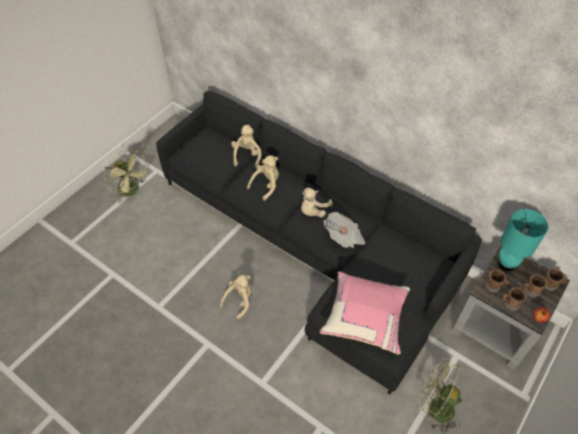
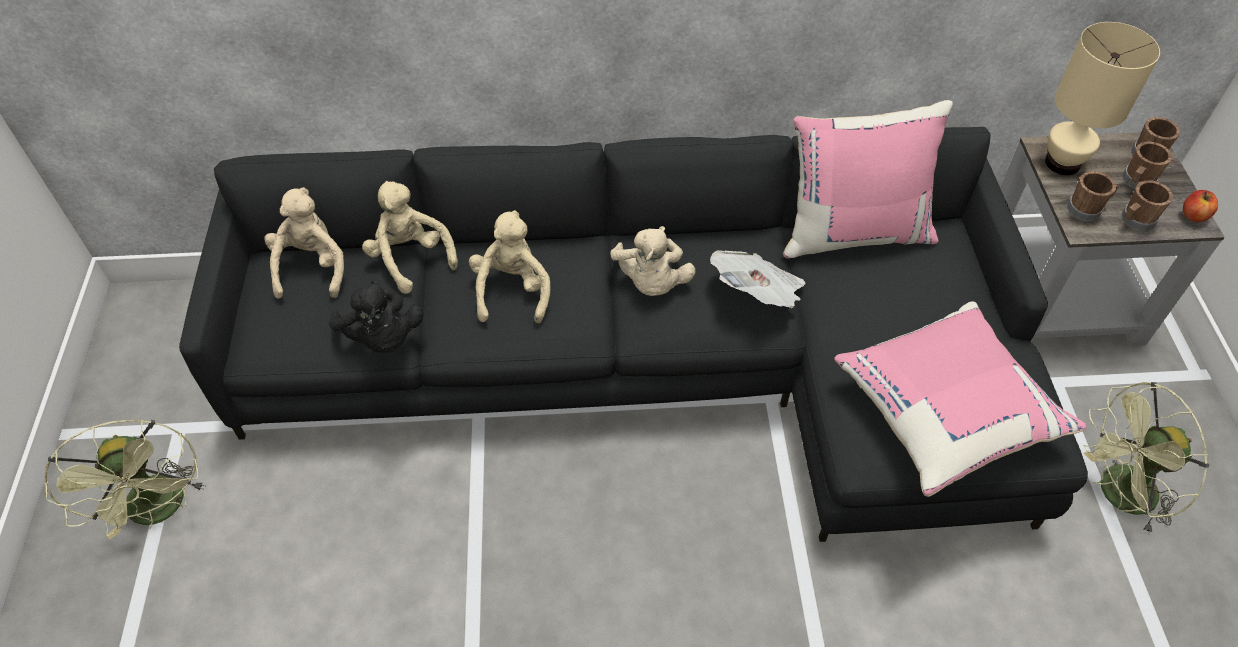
camera: 40 degrees left, 0 degrees up
green fan [104,149,148,203] -> green fan turned 60 degrees clockwise [44,419,206,540]
beige plush toy [220,275,252,320] -> beige plush toy moved to [264,187,344,299]
turquoise table lamp [498,209,548,271] -> beige table lamp [1045,22,1160,175]
none -> black plush toy [329,280,424,353]
none -> pink pillow [783,100,953,259]

